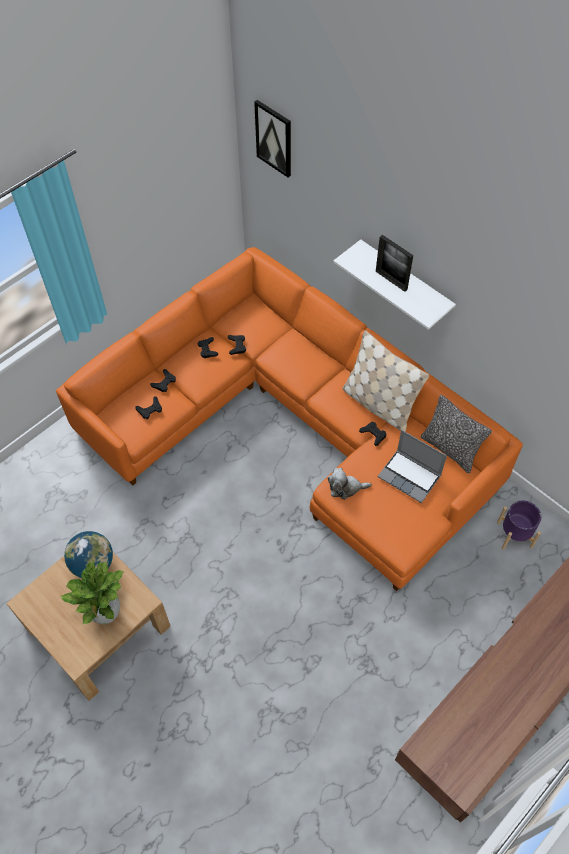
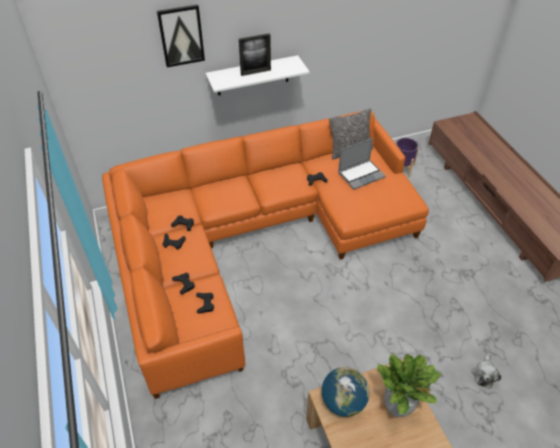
camera: 65 degrees left, 10 degrees down
picture [254,100,291,177] -> picture moved to [157,4,205,67]
plush toy [327,468,372,500] -> plush toy moved to [472,353,502,388]
beige pillow [342,330,429,432] -> none

